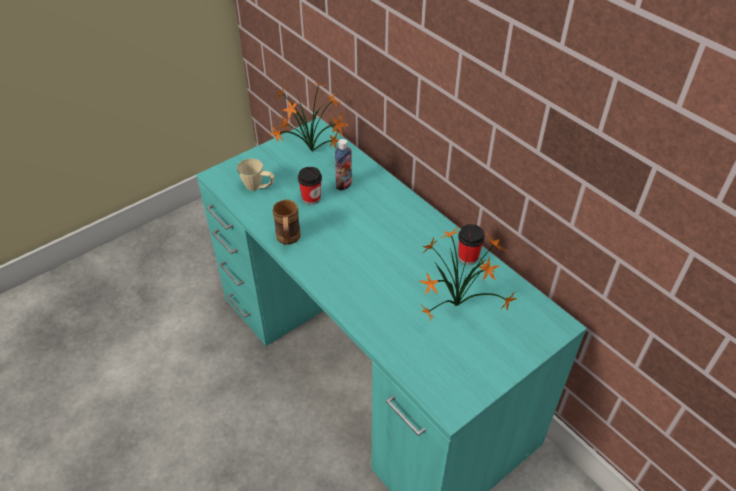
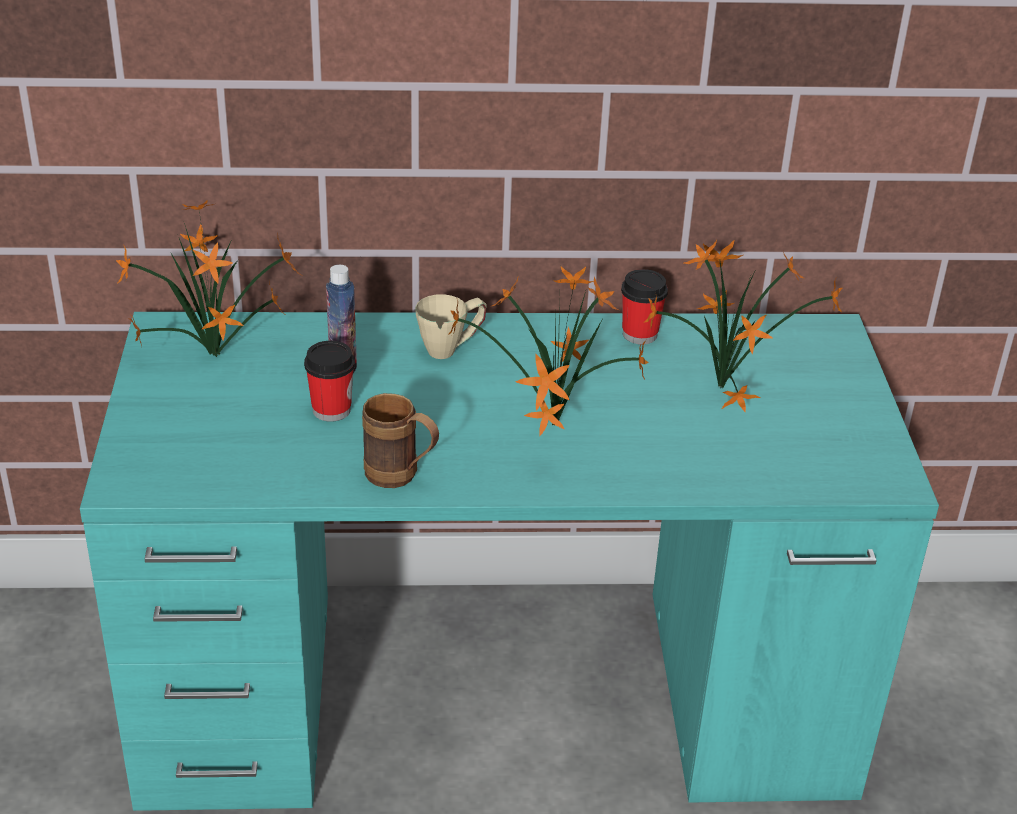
camera: 55 degrees left, 10 degrees down
beige mug [237,159,274,191] -> beige mug moved to [415,294,487,359]
none -> potted plant [447,266,648,436]

